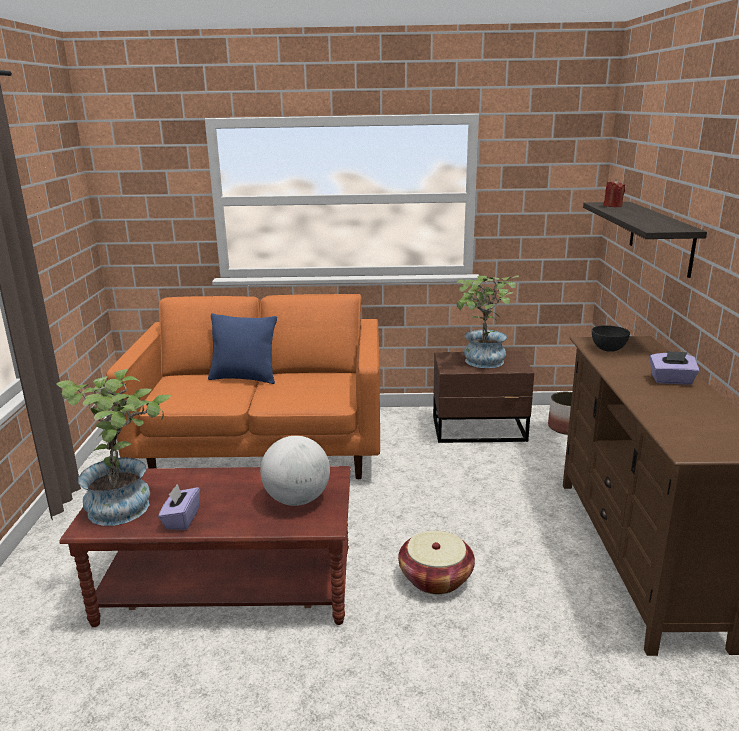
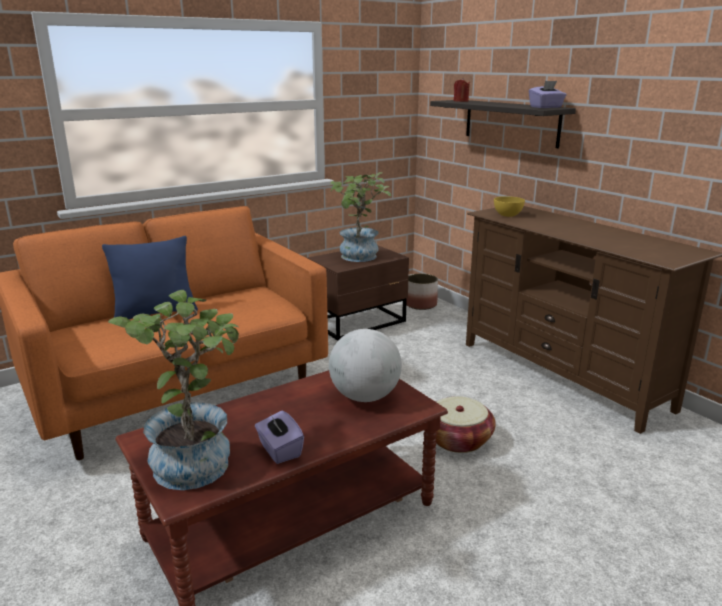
camera: 35 degrees left, 0 degrees up
grey bowl [592,325,630,352] -> yellow bowl [494,196,525,217]
purple tissue box [650,351,700,385] -> purple tissue box moved to [529,81,566,108]

